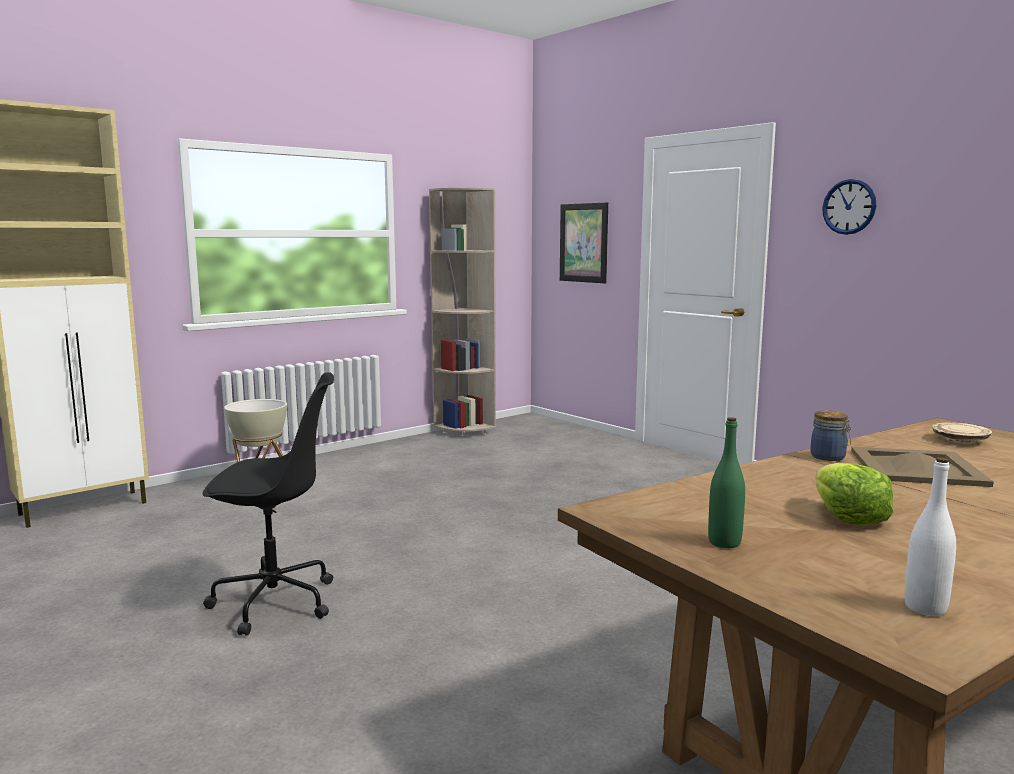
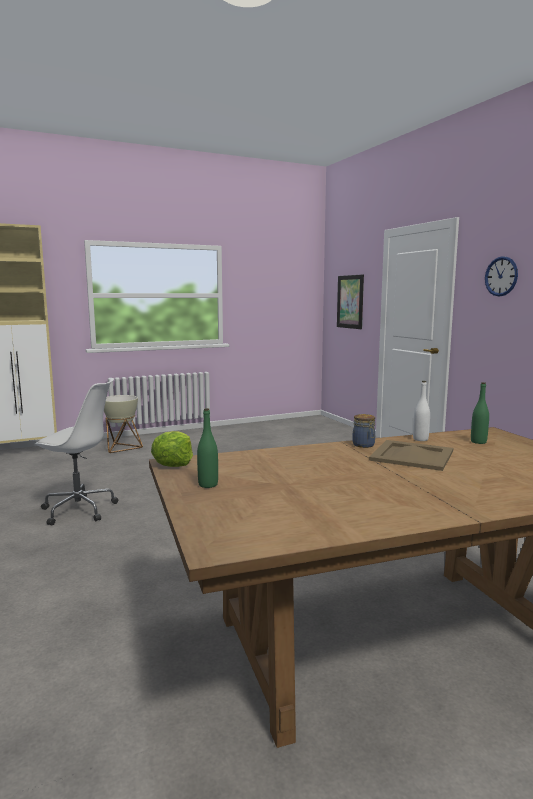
camera: 15 degrees right, 0 degrees up
black office chair [203,372,334,636] -> white office chair [34,378,119,526]
beige bookcase [429,188,496,437] -> none
lettuce [815,463,893,525] -> lettuce moved to [151,431,193,467]
white bottle [904,457,956,616] -> white bottle moved to [413,381,430,441]
beige plate [932,423,992,444] -> green bottle [471,382,489,444]

